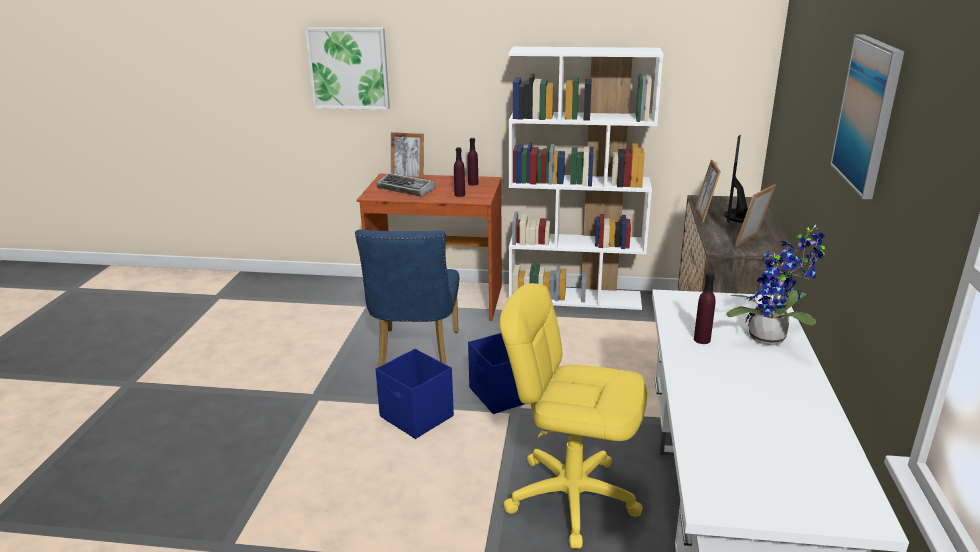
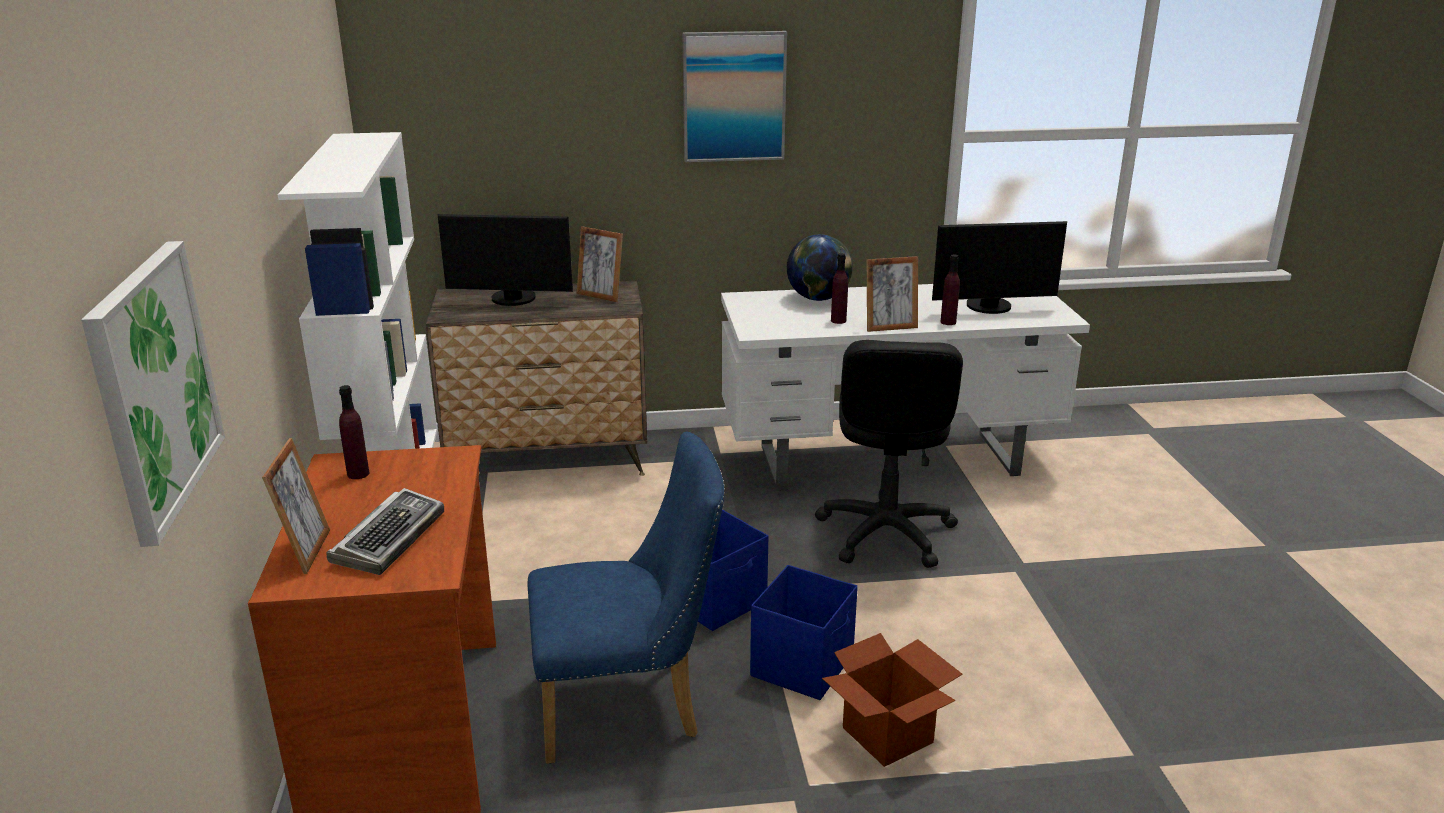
camera: 105 degrees left, 0 degrees up
purple bottle [454,147,465,197] -> purple bottle moved to [941,255,960,325]
yellow office chair [500,283,647,549] -> black office chair [815,340,963,568]
picture frame [695,160,721,223] -> picture frame moved to [867,256,918,332]
potted plant [726,225,825,346] -> globe [787,234,853,301]
none -> cardboard box [822,633,963,767]
none -> monitor [932,221,1067,314]

